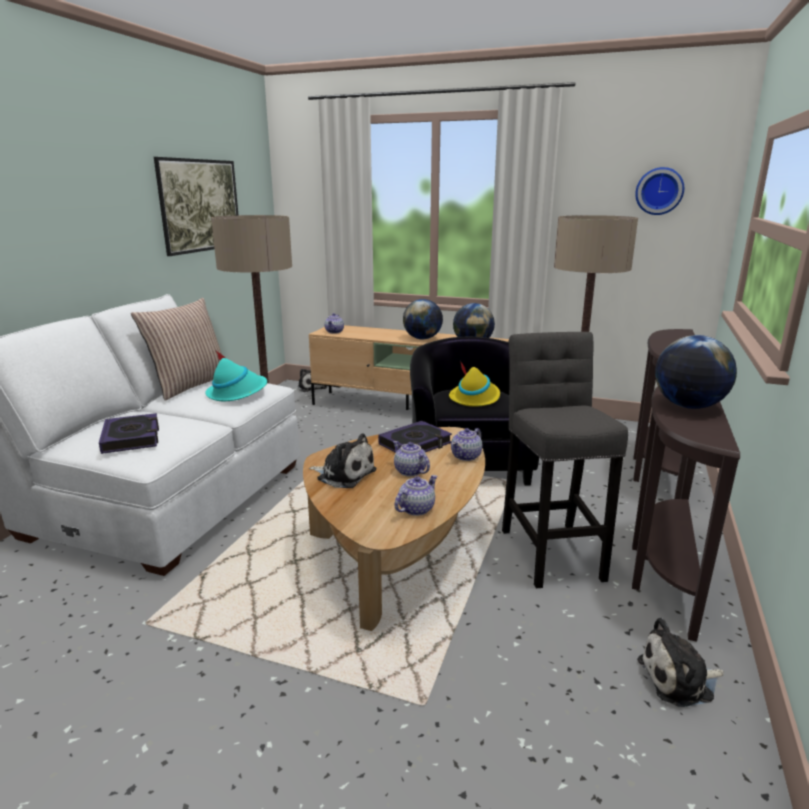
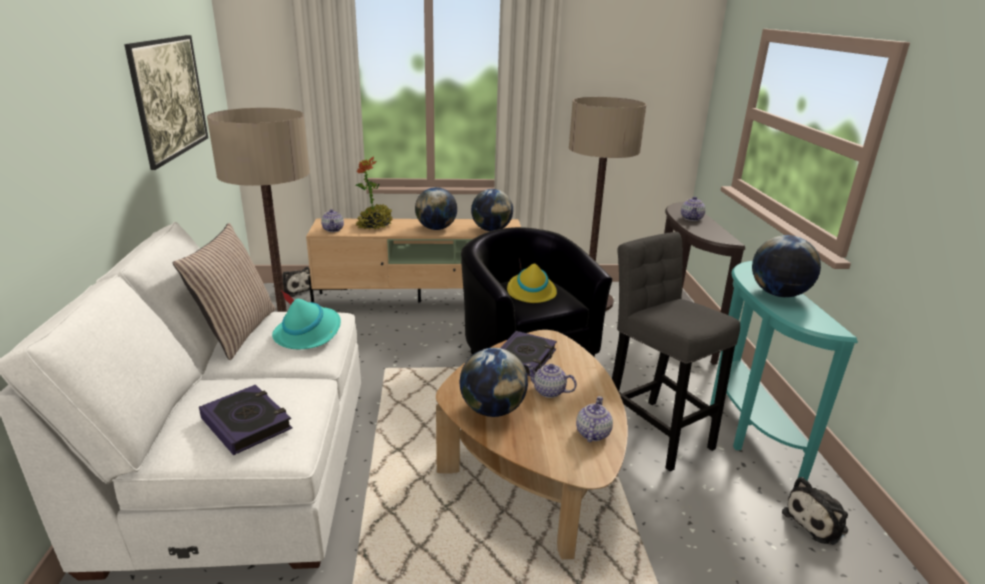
camera: 25 degrees left, 5 degrees up
plush toy [309,433,376,488] -> globe [459,348,528,417]
teapot [451,428,482,461] -> teapot moved to [681,197,706,221]
brown console table [632,386,740,642] -> turquoise console table [710,261,858,481]
wall clock [635,167,684,215] -> none
none -> potted plant [356,156,393,230]

